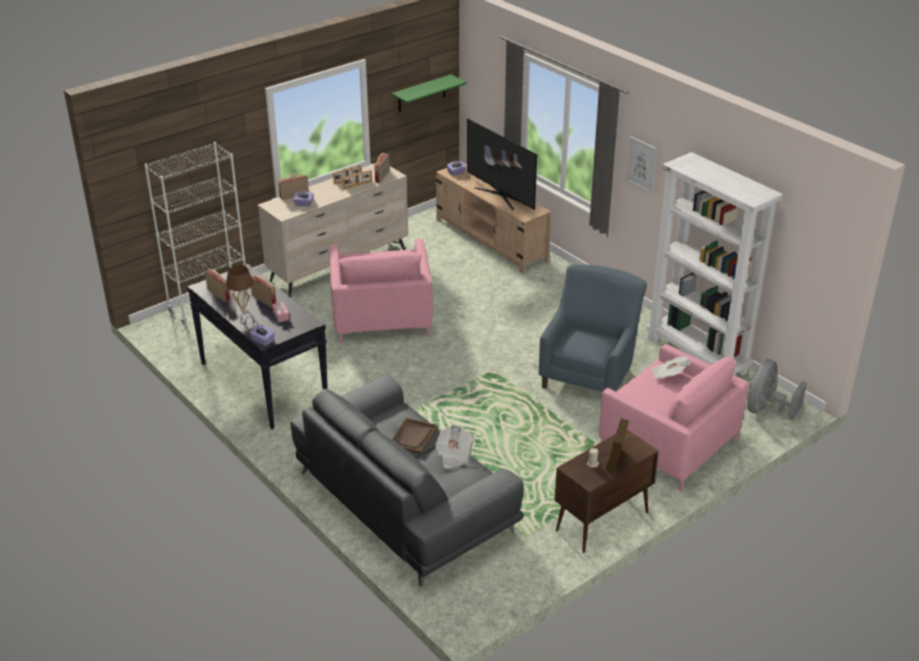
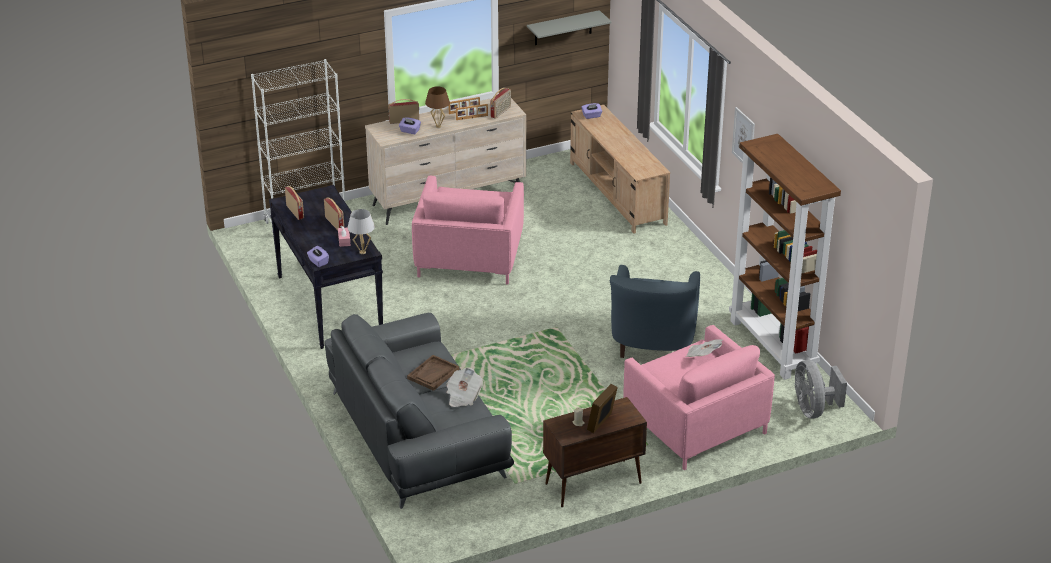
camera: 15 degrees right, 0 degrees up
brown table lamp [226,265,254,311] -> brown table lamp moved to [425,86,450,128]
green shelf [392,74,467,112] -> grey shelf [527,10,611,45]
television [467,119,537,210] -> none
blue armchair [539,264,647,392] -> blue armchair turned 150 degrees clockwise [609,265,700,358]
white bookcase [647,152,783,375] -> brown bookcase [729,134,841,380]
grey fan [747,359,807,420] -> grey fan turned 60 degrees counterclockwise [794,360,847,418]
none -> white table lamp [348,209,375,254]

